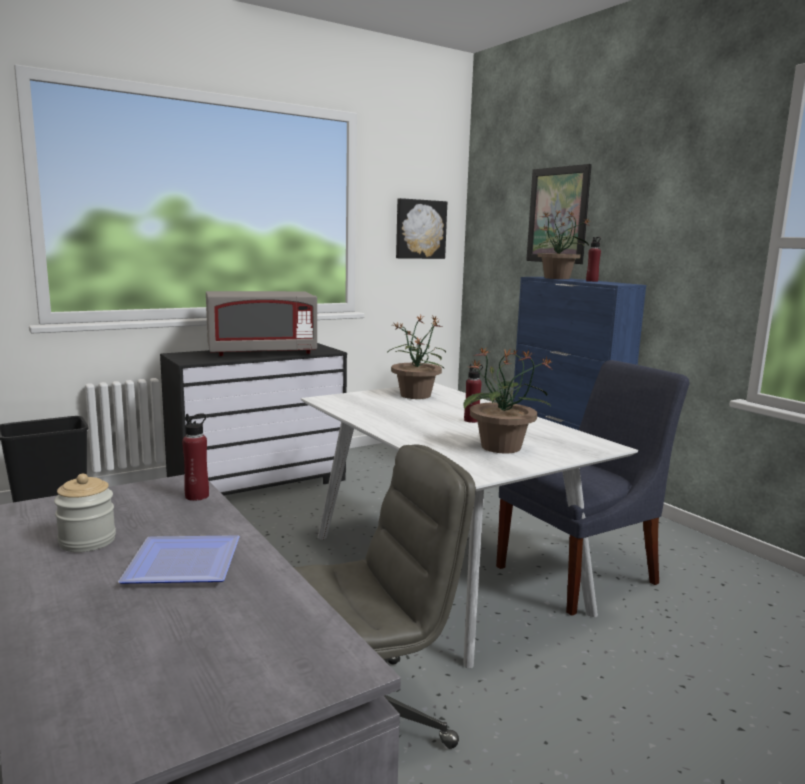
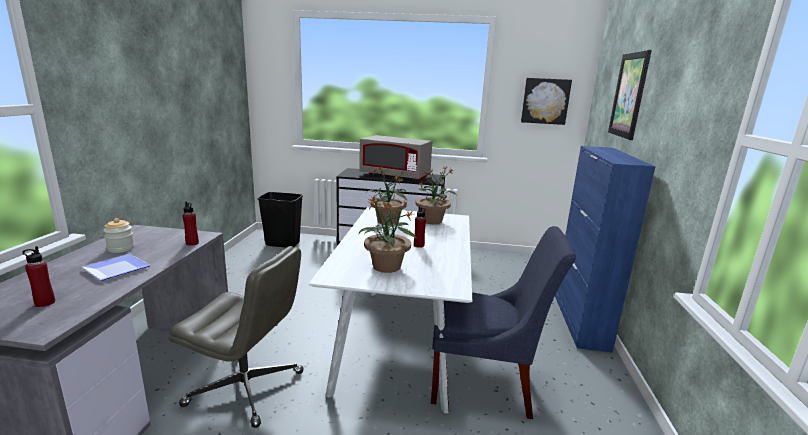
camera: 40 degrees right, 5 degrees up
potted plant [533,209,590,279] -> potted plant moved to [366,166,407,225]
red bottle [586,237,601,282] -> red bottle moved to [22,246,55,307]

